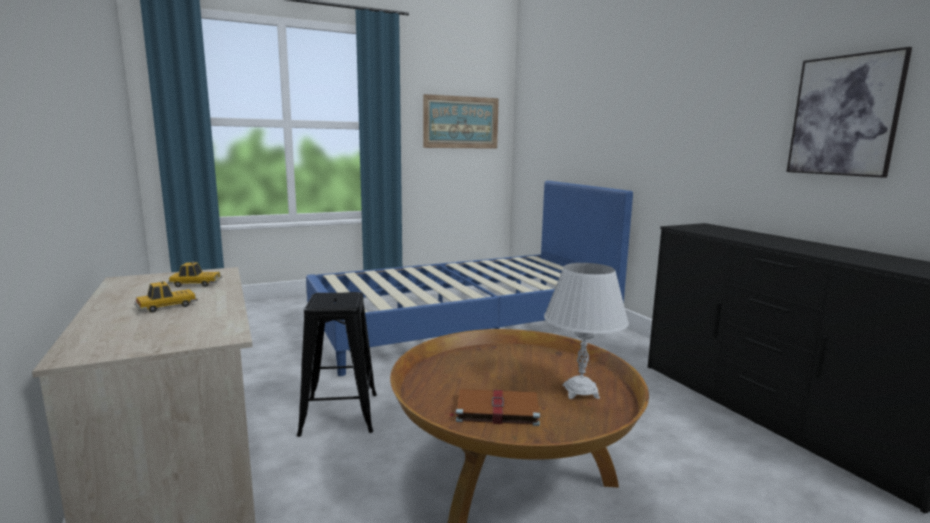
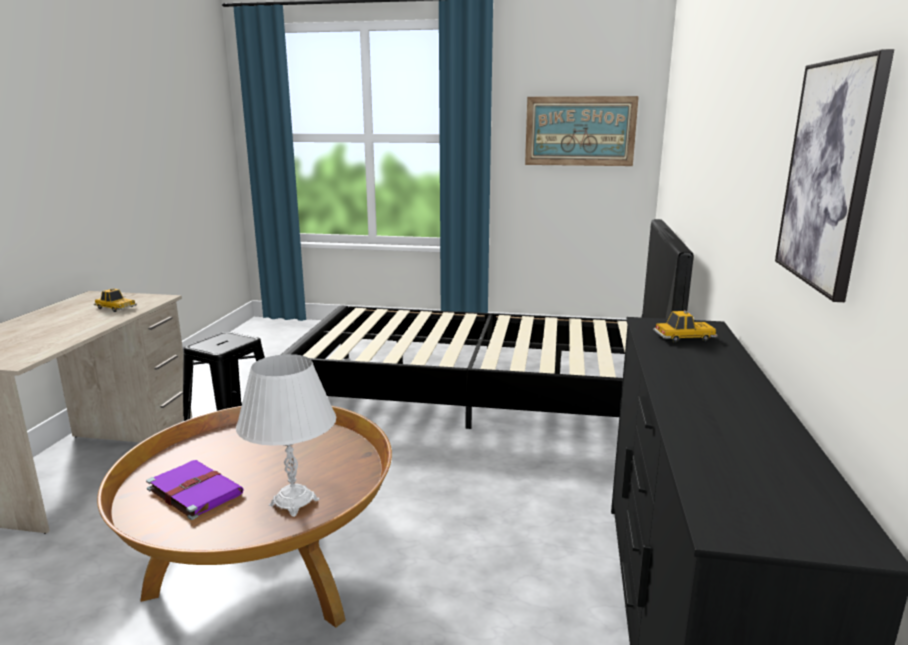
camera: 35 degrees right, 5 degrees up
toy car [134,281,198,313] -> toy car moved to [653,310,718,343]
blue bed [306,181,633,376] -> black bed [281,219,694,429]
brown book [449,389,540,426] -> purple book [146,460,244,520]

